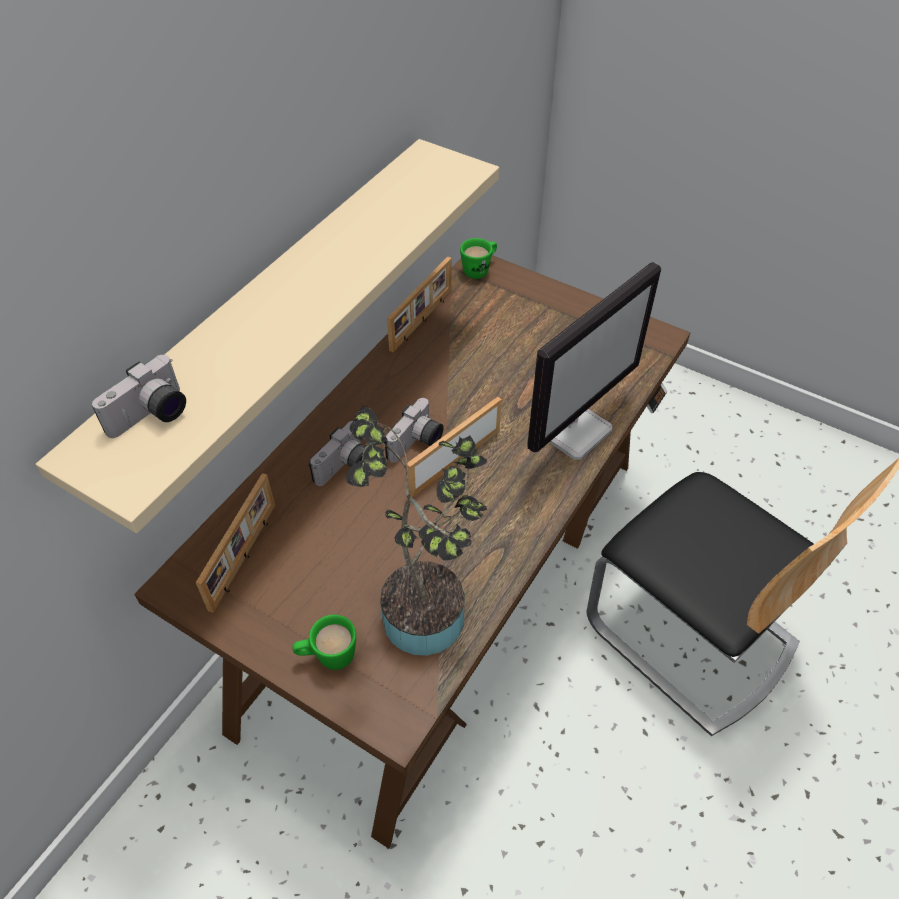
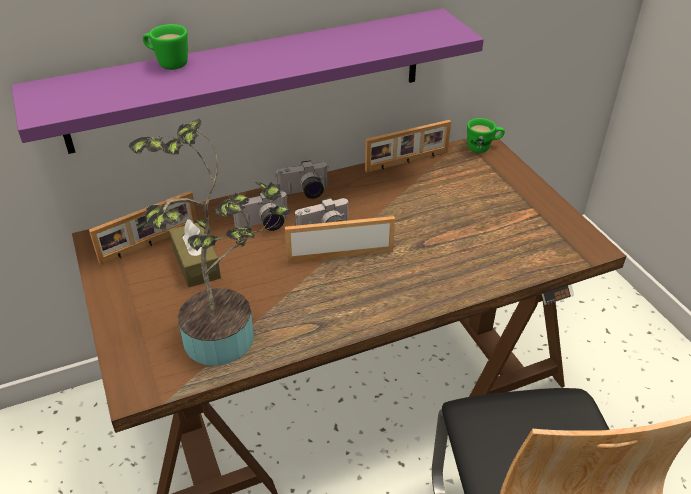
camera: 35 degrees right, 10 degrees down
beige shelf [36,139,499,533] -> purple shelf [11,8,484,154]
camera [92,355,186,438] -> camera moved to [275,160,328,199]
green mug [292,615,356,670] -> green mug moved to [143,24,188,70]
monitor [527,262,661,460] -> none
none -> brown tissue box [169,219,221,287]

